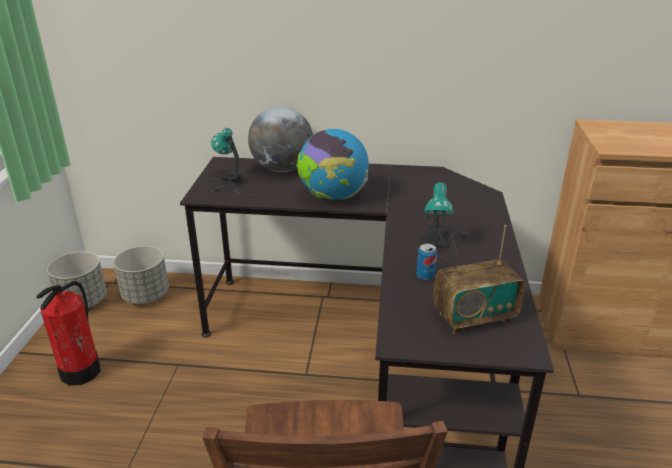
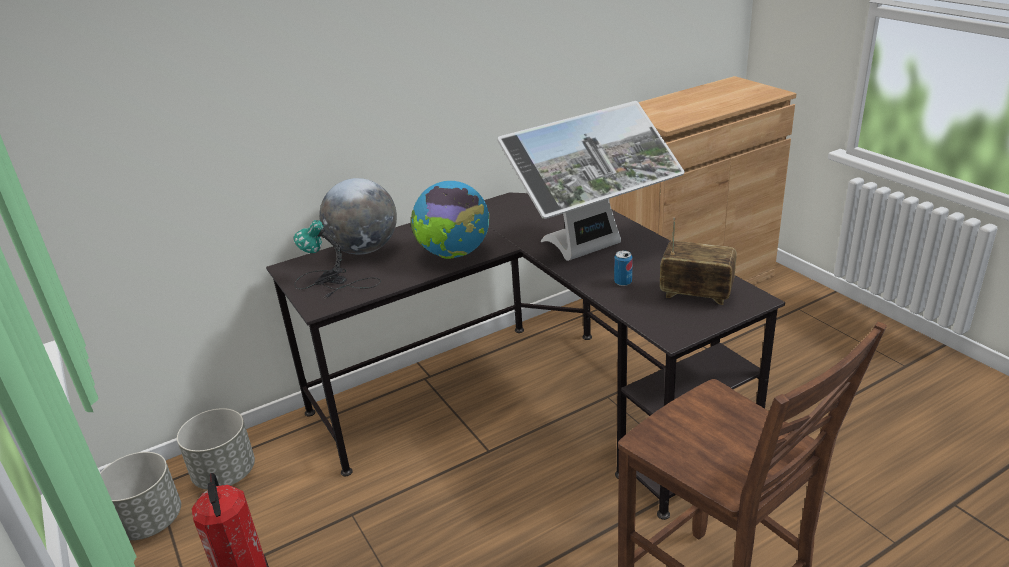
camera: 35 degrees left, 0 degrees up
table lamp [417,182,467,260] -> monitor [497,101,685,261]
radio [433,225,525,334] -> radio turned 105 degrees counterclockwise [660,217,737,305]

